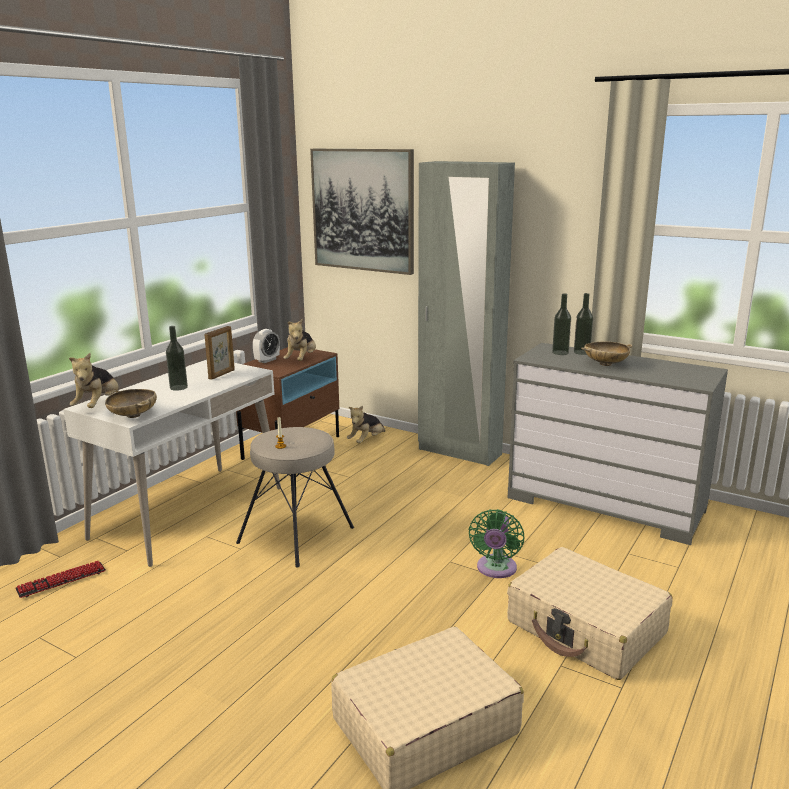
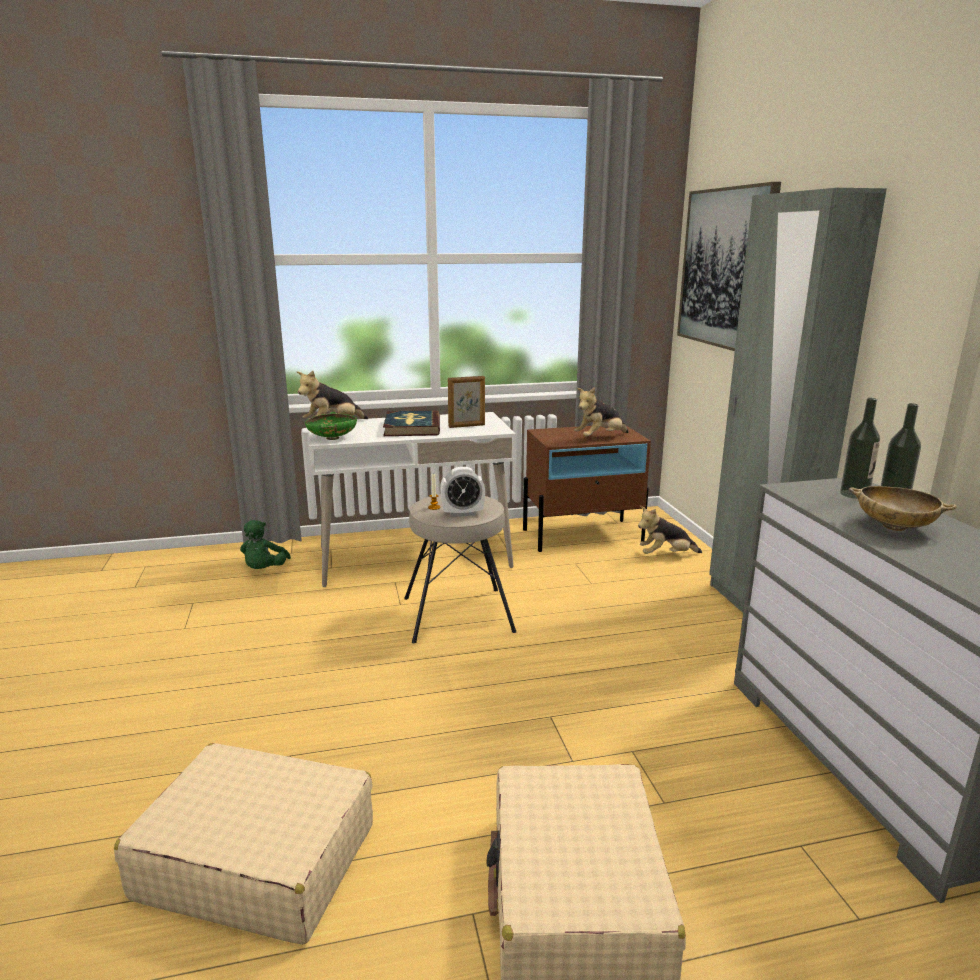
camera: 45 degrees right, 0 degrees up
keyboard [16,561,106,598] -> green plush toy [240,520,291,569]
beige bowl [105,389,157,418] -> green bowl [305,412,357,440]
bottle [166,326,188,391] -> book [383,410,440,436]
alarm clock [253,329,280,363] -> alarm clock moved to [440,467,485,517]
green fan [469,509,524,578] -> none

